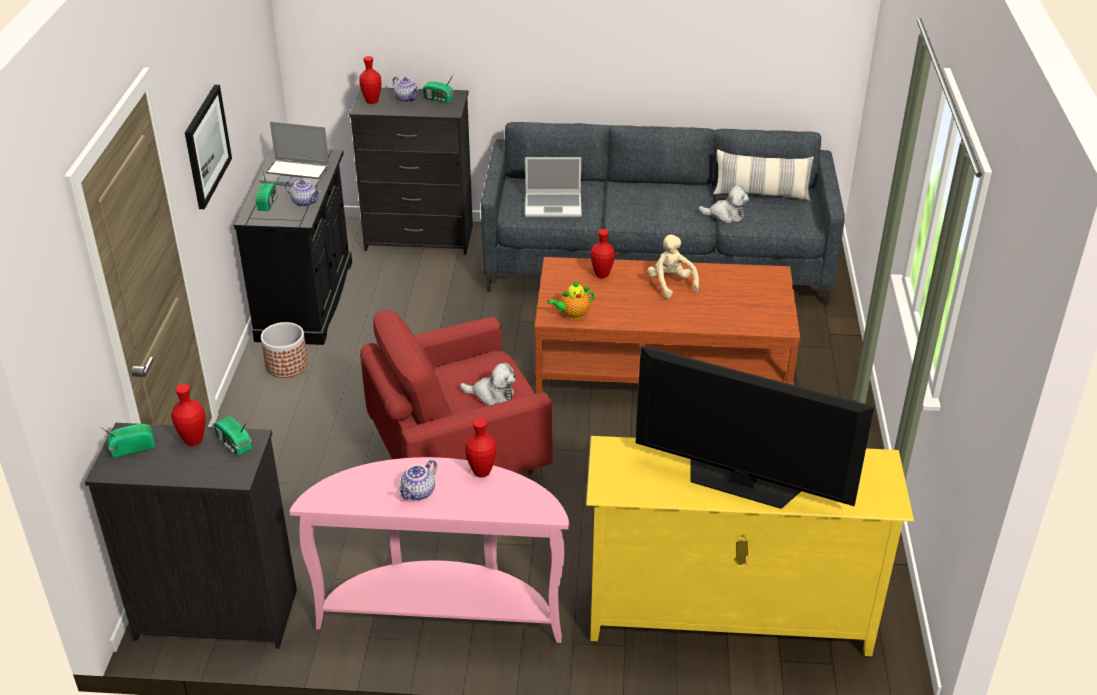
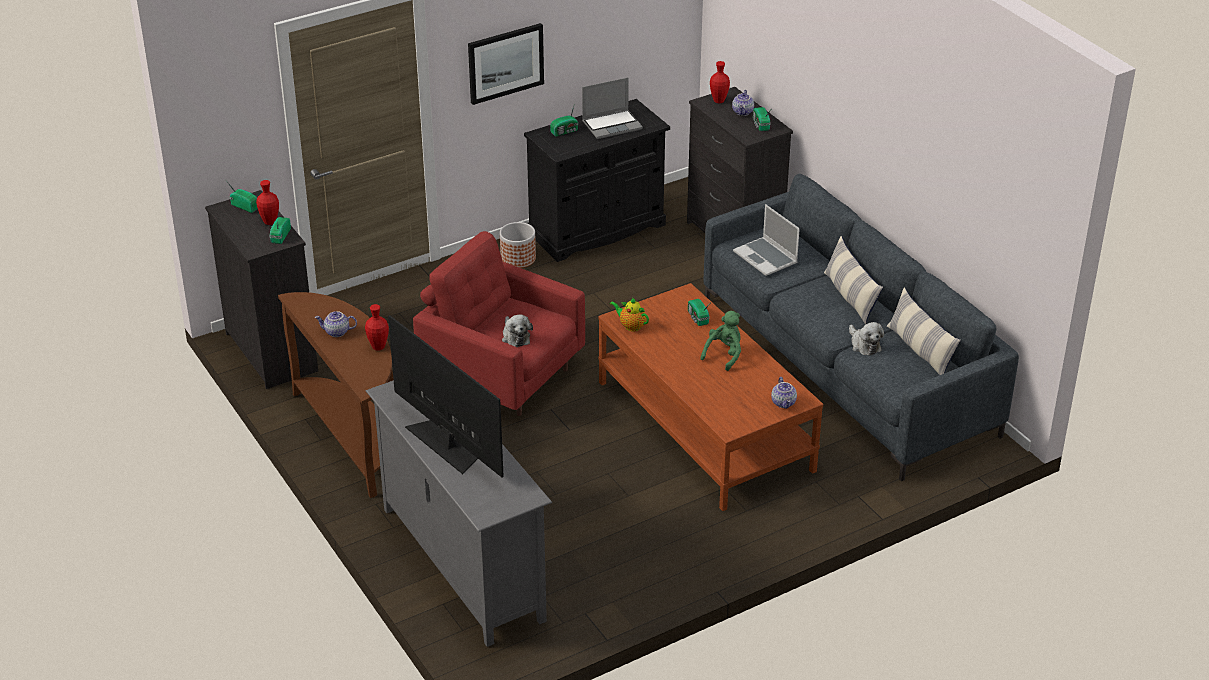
camera: 55 degrees right, 0 degrees up
laptop [259,122,330,187] -> laptop turned 90 degrees counterclockwise [582,77,643,139]
teapot [285,180,321,207] -> teapot moved to [771,377,797,409]
pink console table [289,457,569,643] -> brown console table [278,292,394,498]
yellow tv stand [586,436,914,656] -> grey tv stand [366,380,552,647]
red vase [591,229,615,278] -> radio [688,299,710,326]
television [636,346,874,509] -> television turned 150 degrees clockwise [388,315,504,477]
beige plush toy [647,234,699,298] -> green plush toy [701,311,741,371]
none -> pillow [824,236,883,324]

